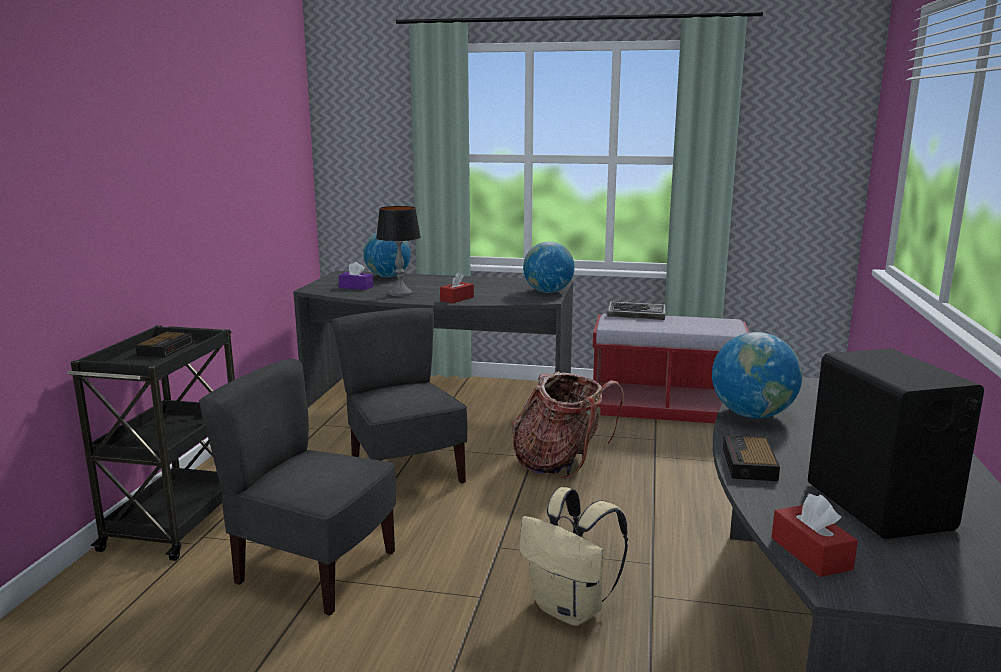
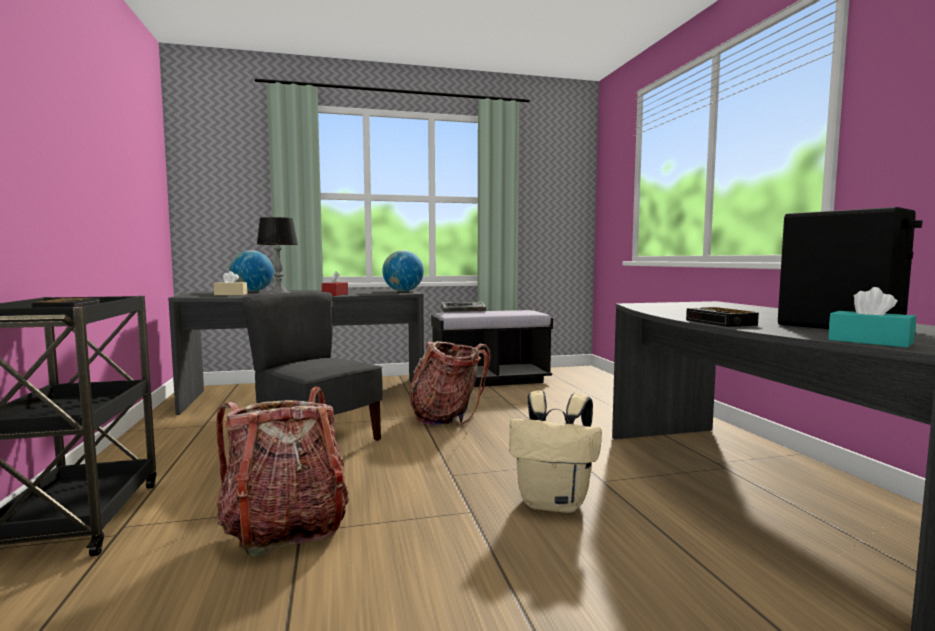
camera: 25 degrees left, 10 degrees down
grey chair [199,359,396,616] -> backpack [216,387,350,556]
purple tissue box [338,262,373,290] -> beige tissue box [214,271,247,295]
red bench [593,314,749,423] -> black bench [431,310,553,387]
globe [712,332,802,418] -> none
red tissue box [772,494,858,577] -> turquoise tissue box [828,287,916,348]

